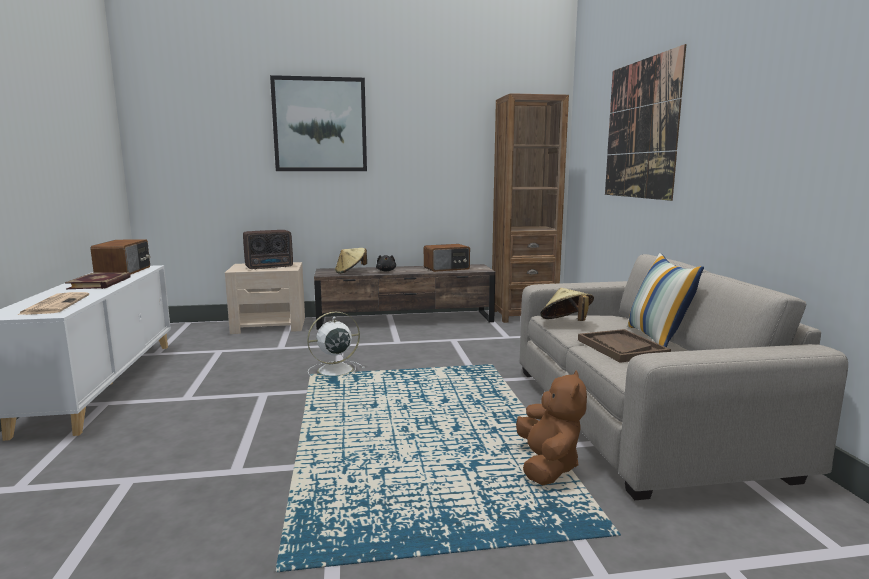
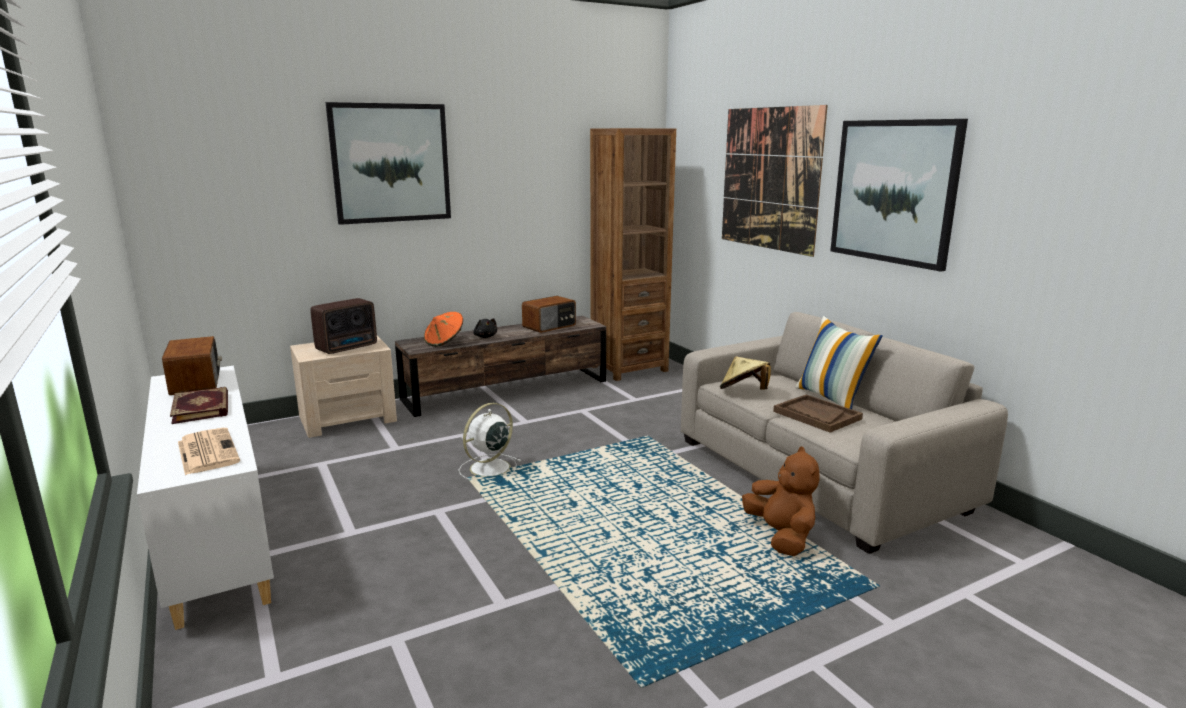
camera: 20 degrees left, 5 degrees up
beige hat [335,248,367,274] -> orange hat [424,312,463,347]
none -> picture [830,119,968,272]

